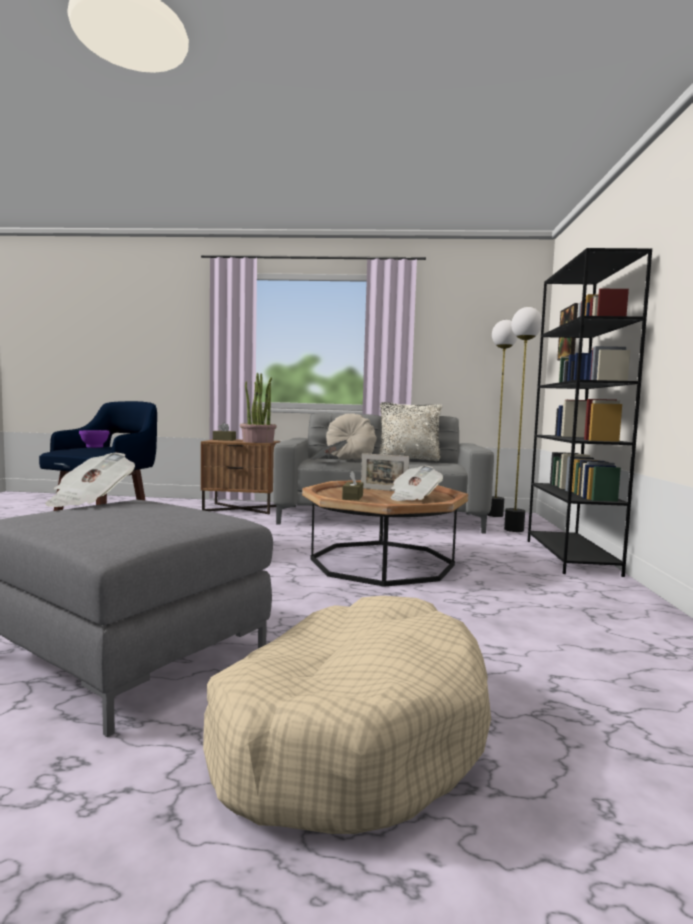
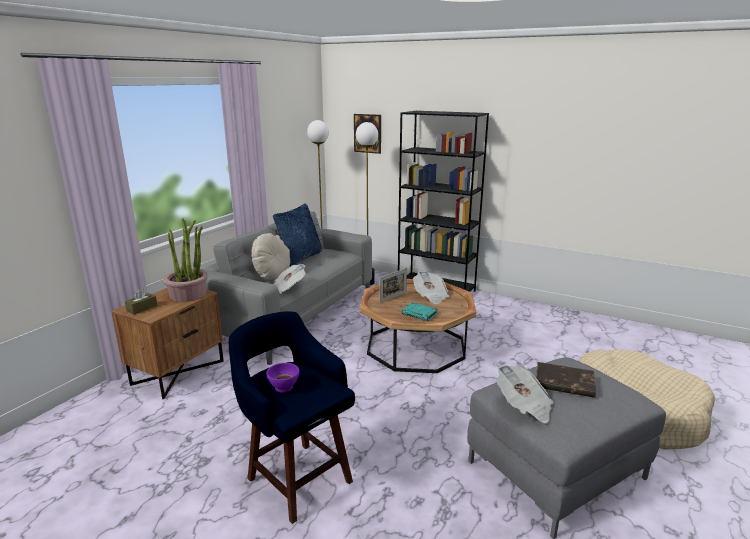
camera: 65 degrees left, 15 degrees up
brown tissue box [342,471,363,501] -> turquoise book [402,302,438,321]
beige pillow [379,402,442,462] -> blue pillow [273,204,322,267]
none -> brown book [536,362,596,398]

